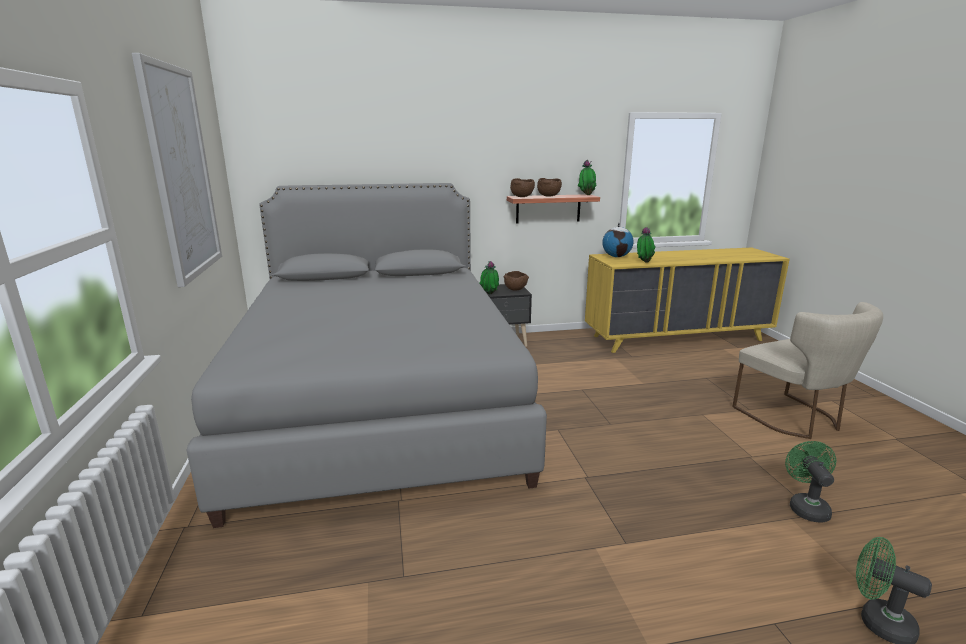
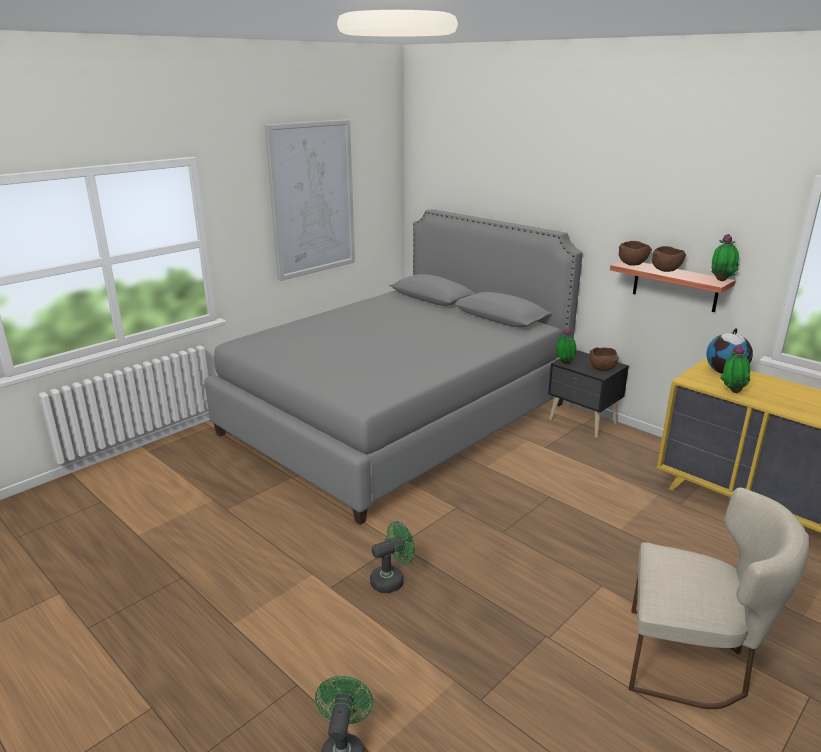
camera: 55 degrees right, 5 degrees up
beige chair [732,302,883,439] -> beige chair turned 105 degrees counterclockwise [629,487,809,709]
green fan [785,441,836,522] -> green fan moved to [370,521,415,593]

